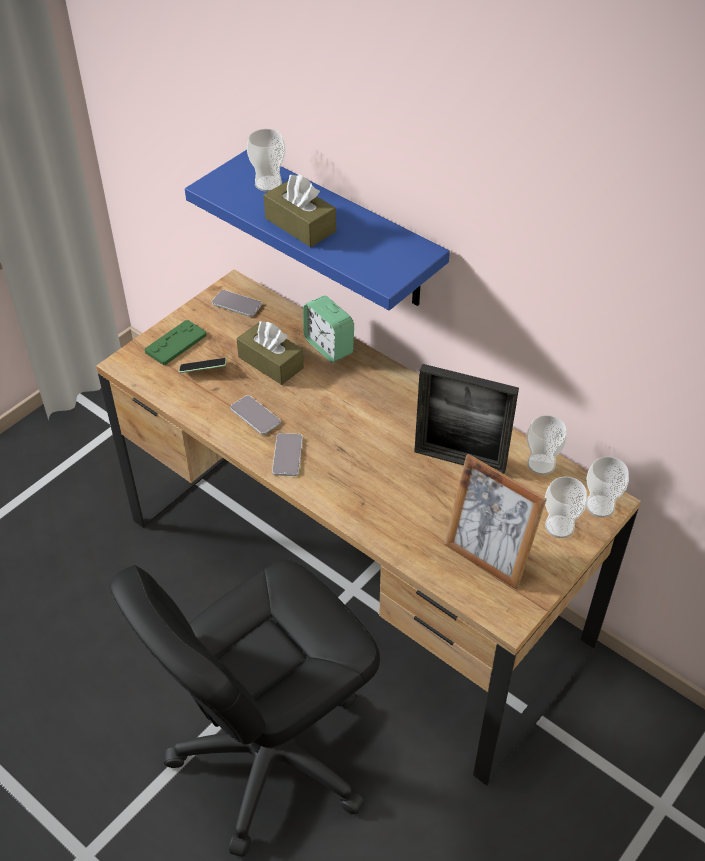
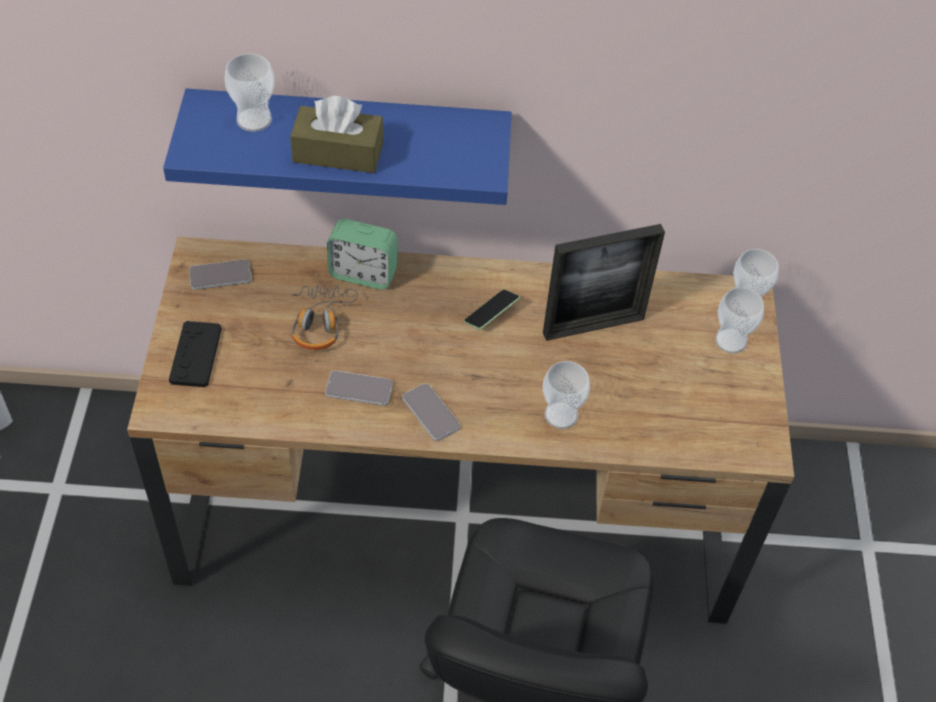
camera: 40 degrees left, 5 degrees up
green game controller [145,320,207,365] -> black game controller [169,321,222,387]
phone [179,358,227,373] -> phone moved to [464,289,520,330]
brown tissue box [236,321,304,385] -> headphones [289,285,358,350]
picture frame [444,454,547,590] -> none
cup [527,415,567,475] -> cup moved to [543,361,590,429]

